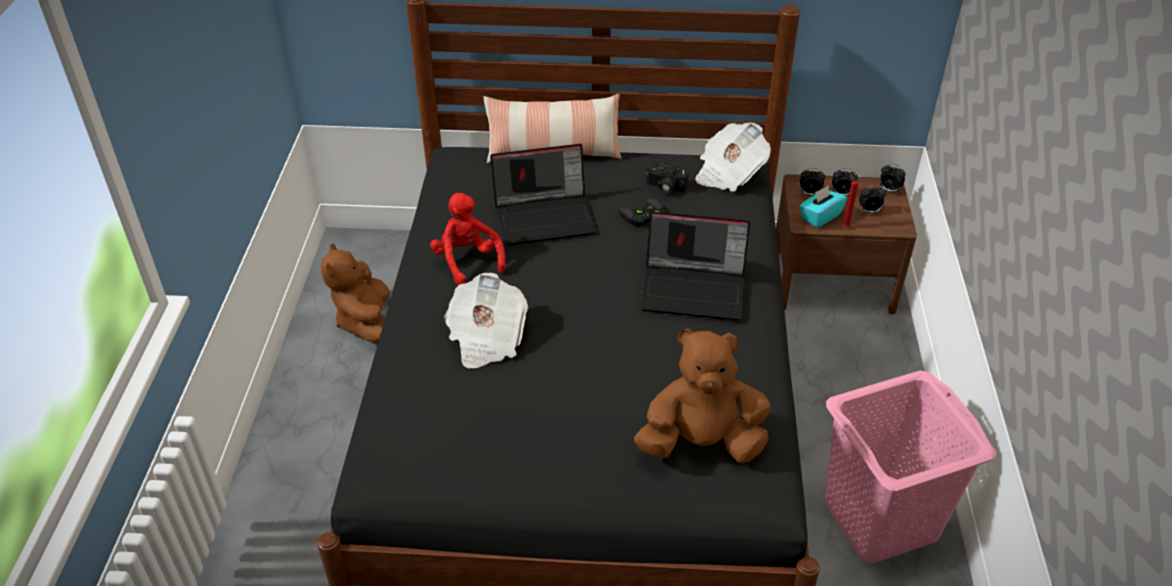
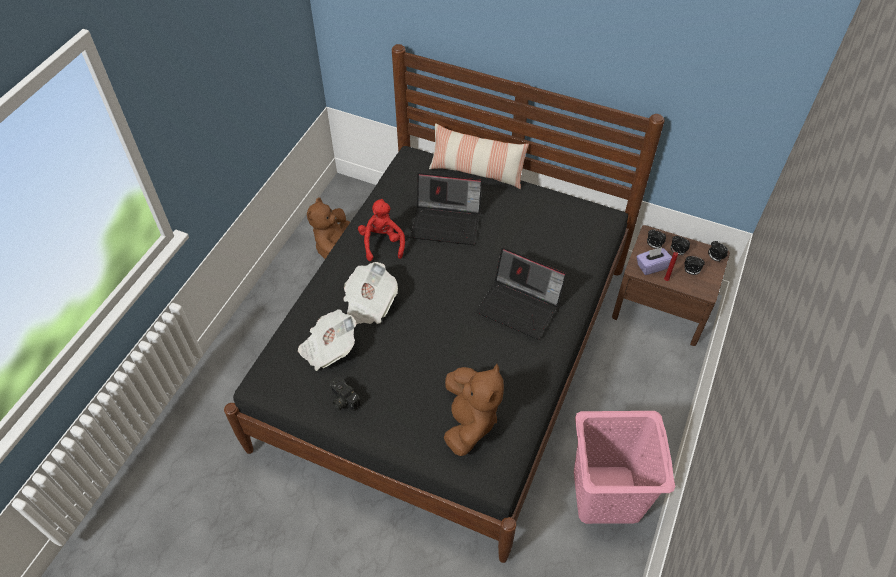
camera: 20 degrees right, 10 degrees up
black game controller [619,198,664,228] -> none
brown plush toy [634,329,770,464] -> brown plush toy turned 75 degrees clockwise [444,364,504,456]
camera [646,162,689,194] -> camera moved to [330,377,361,411]
newspaper [695,123,771,192] -> newspaper moved to [298,309,357,371]
turquoise tissue box [799,185,847,228] -> purple tissue box [636,247,672,275]

